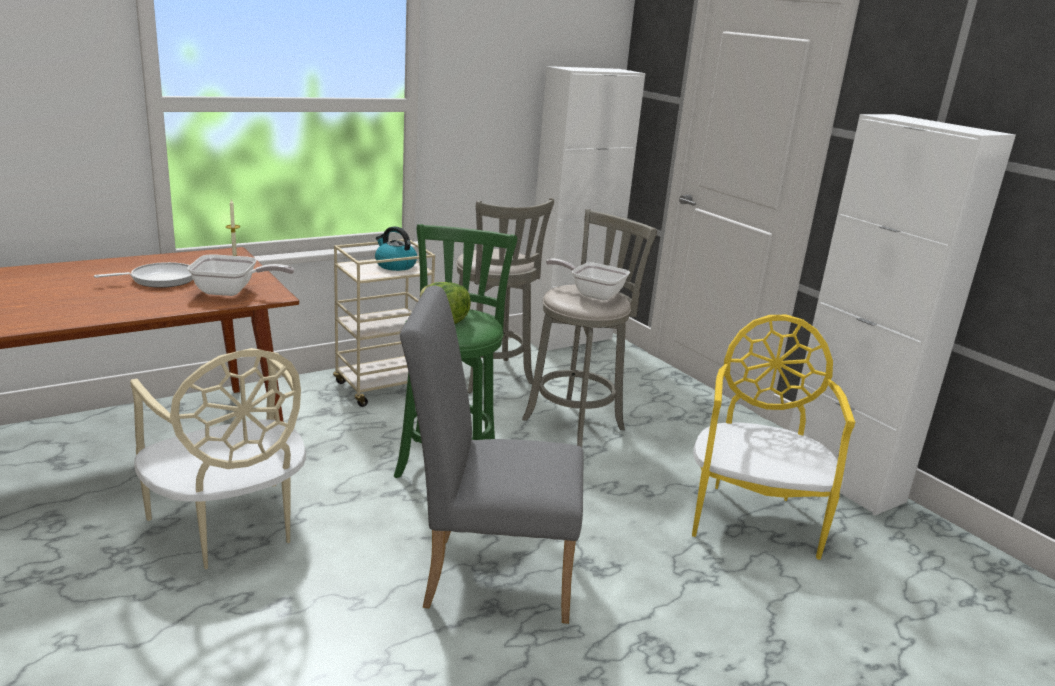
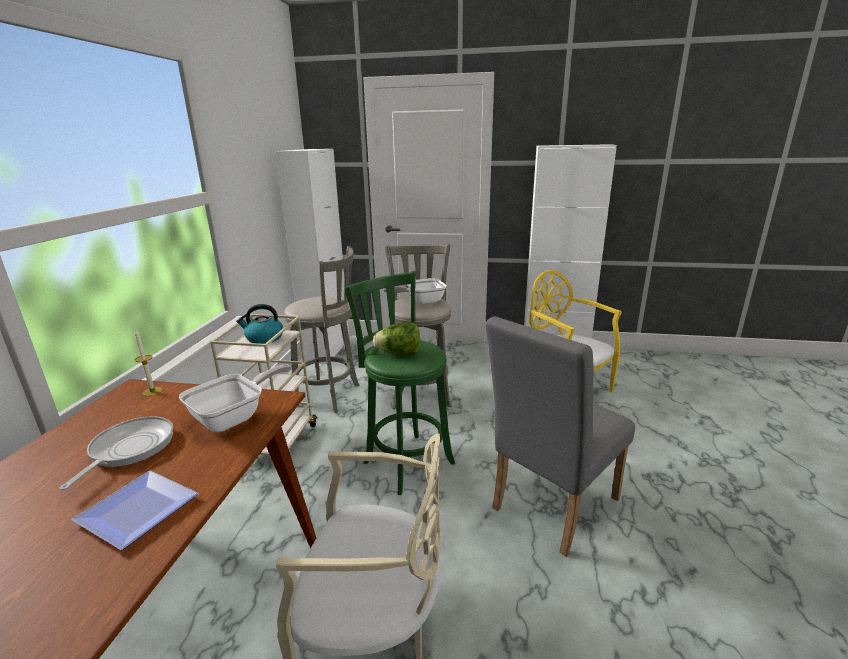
camera: 45 degrees left, 0 degrees up
none -> plate [72,471,198,550]

